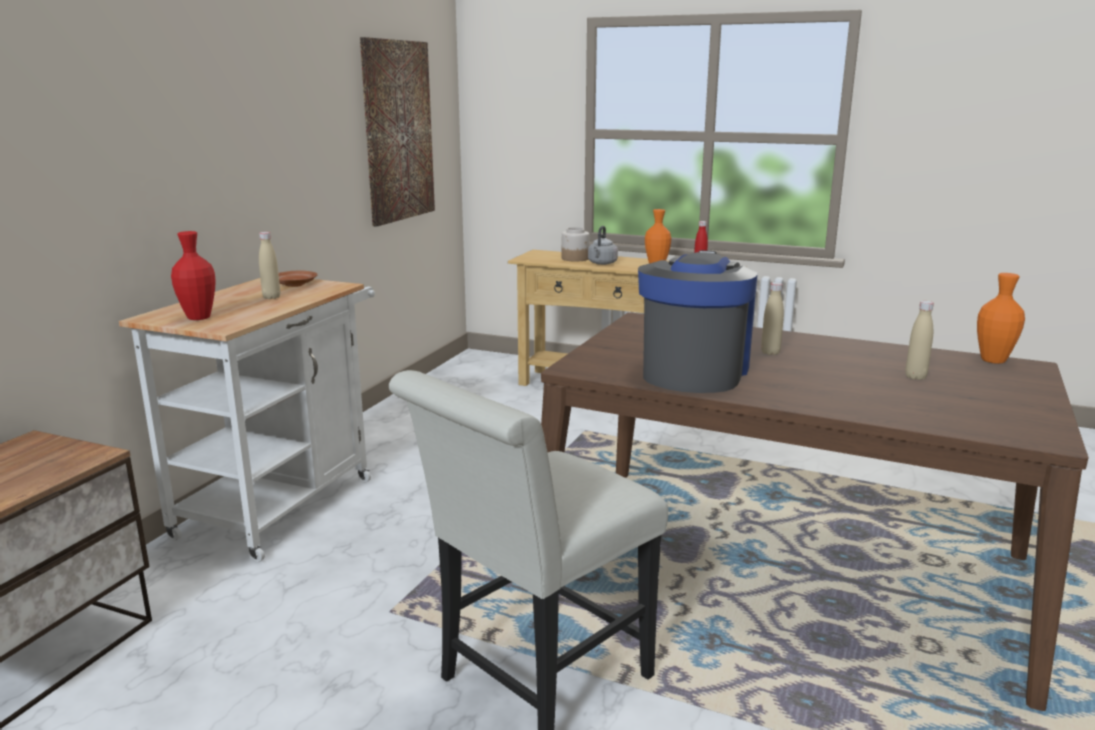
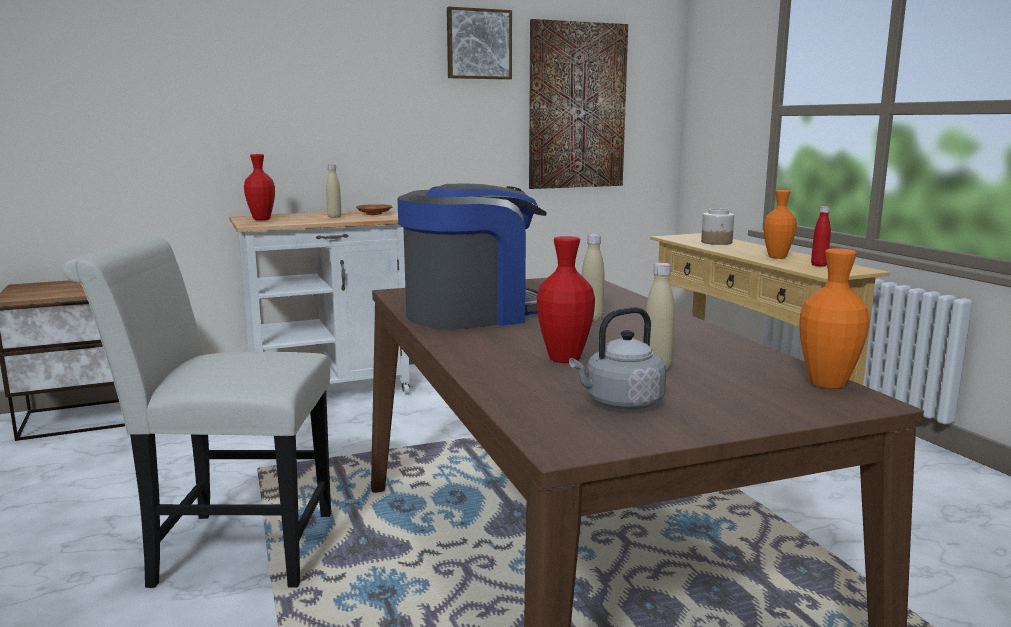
camera: 45 degrees right, 5 degrees down
grey kettle [588,226,618,265] -> grey kettle moved to [569,307,666,409]
none -> picture [447,7,512,80]
none -> red vase [537,236,595,363]

